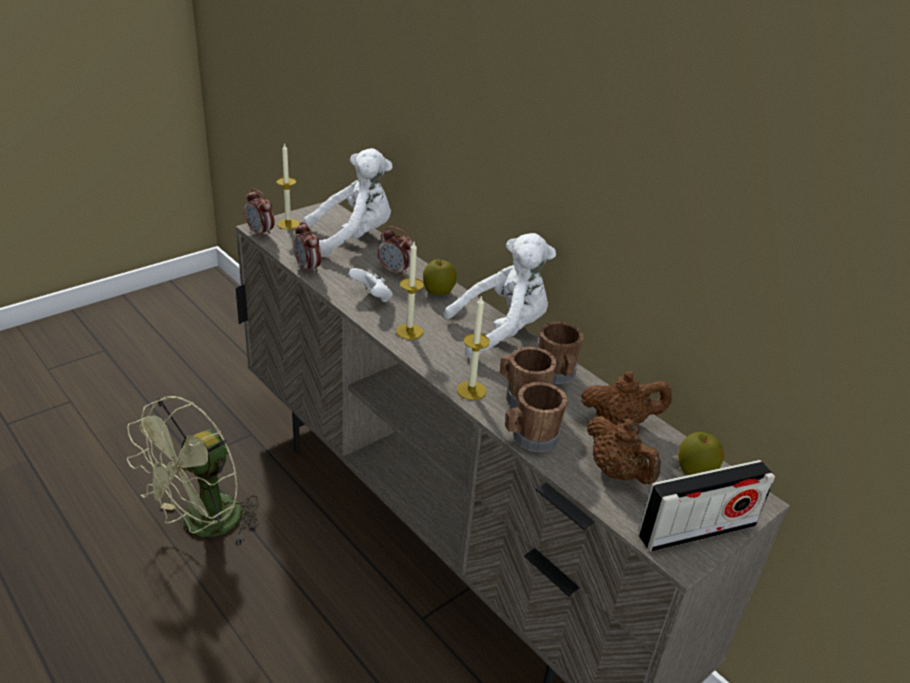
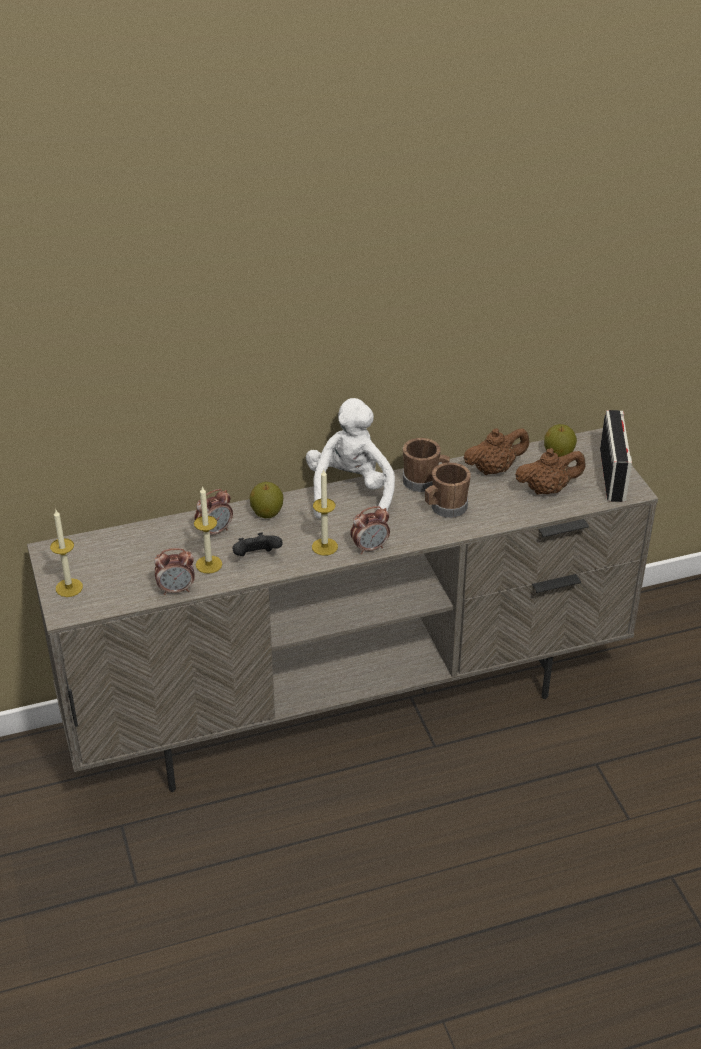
camera: 65 degrees left, 5 degrees up
green fan [127,396,259,545] -> none
alarm clock [244,189,275,238] -> alarm clock moved to [350,506,390,555]
white plush toy [304,148,392,257] -> none
white game controller [349,268,393,302] -> black game controller [232,533,283,556]
candle [457,295,490,400] -> candle moved to [194,486,222,574]
brown mug [505,382,567,452] -> none
brown teapot [581,371,672,426] -> brown teapot turned 45 degrees clockwise [464,428,529,475]

